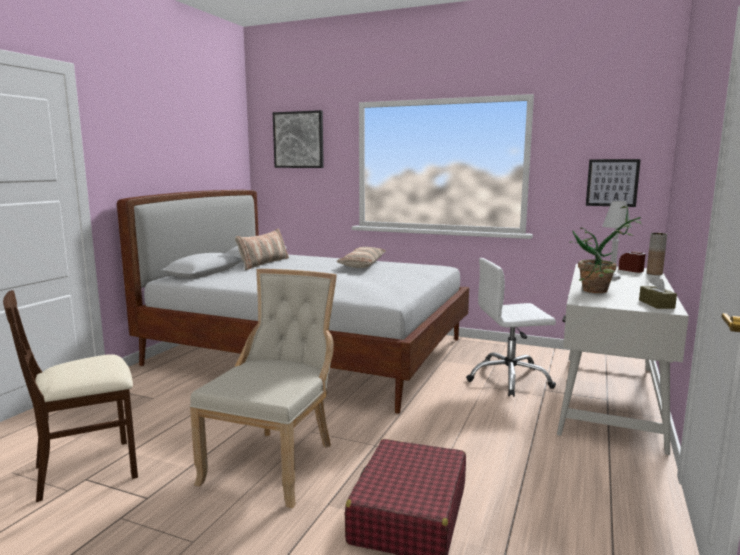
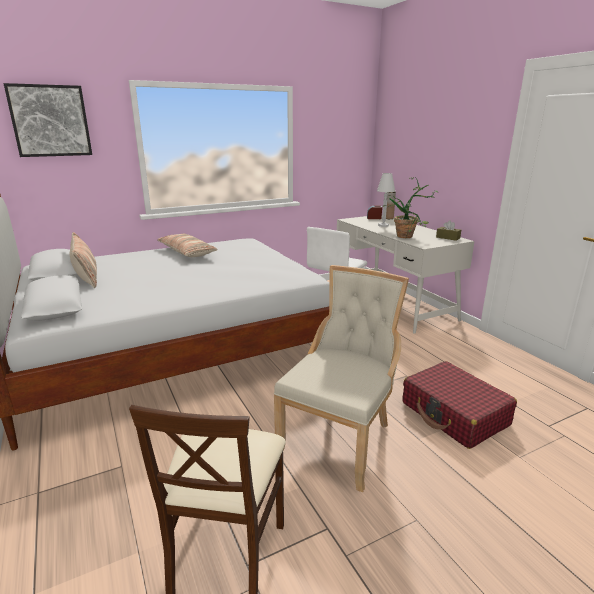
camera: 50 degrees left, 10 degrees up
beige chair [190,269,337,508] -> beige chair turned 60 degrees clockwise [274,265,409,492]
picture [586,159,641,207] -> none

